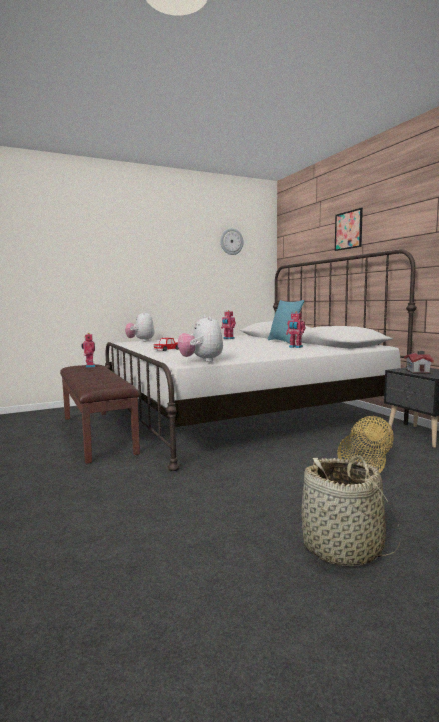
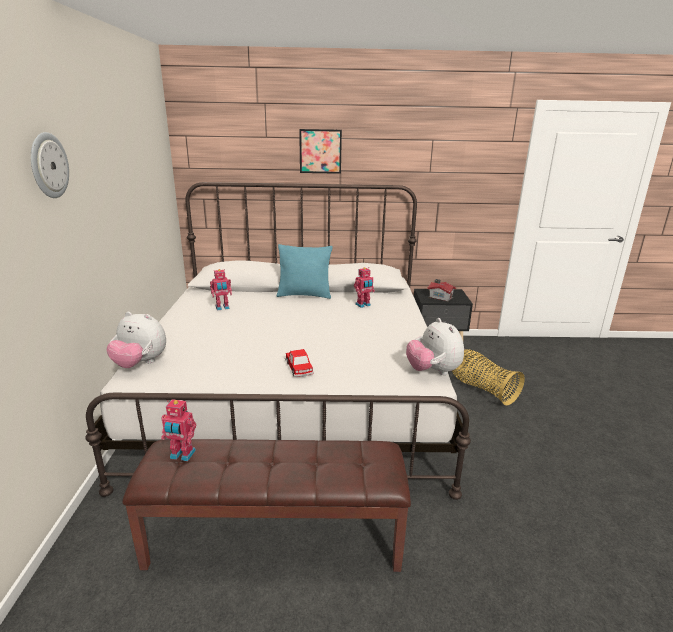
camera: 65 degrees left, 15 degrees up
plush toy [178,315,223,362] -> plush toy turned 60 degrees clockwise [406,318,464,375]
wall clock [221,228,244,255] -> wall clock moved to [31,132,69,198]
basket [301,455,401,567] -> none

